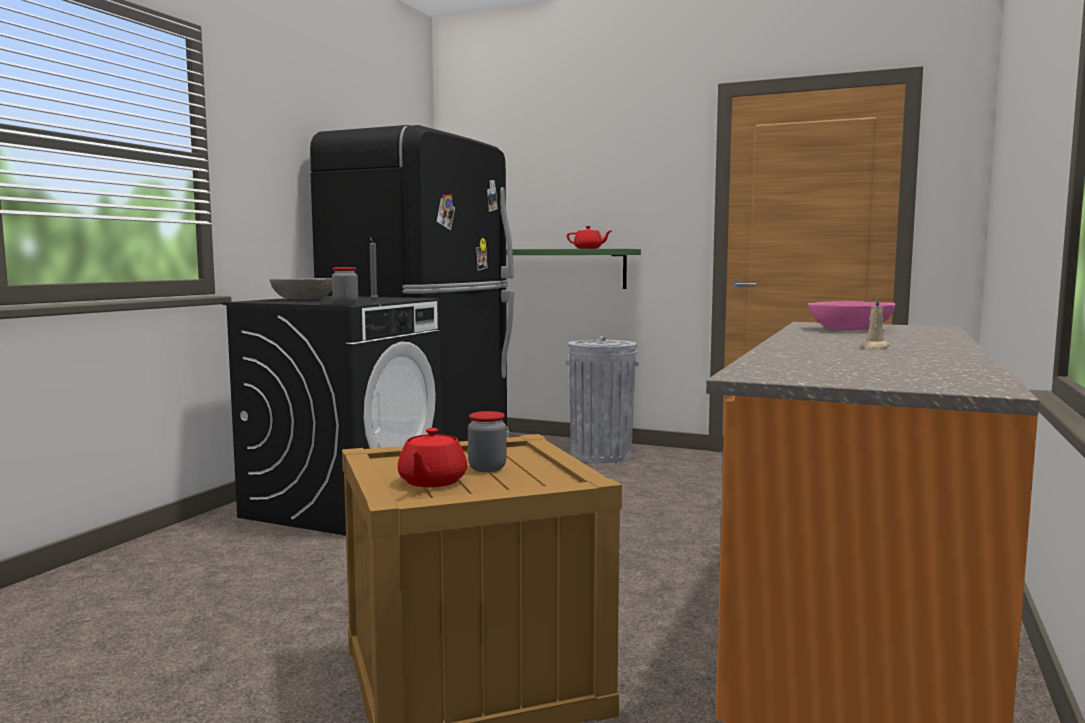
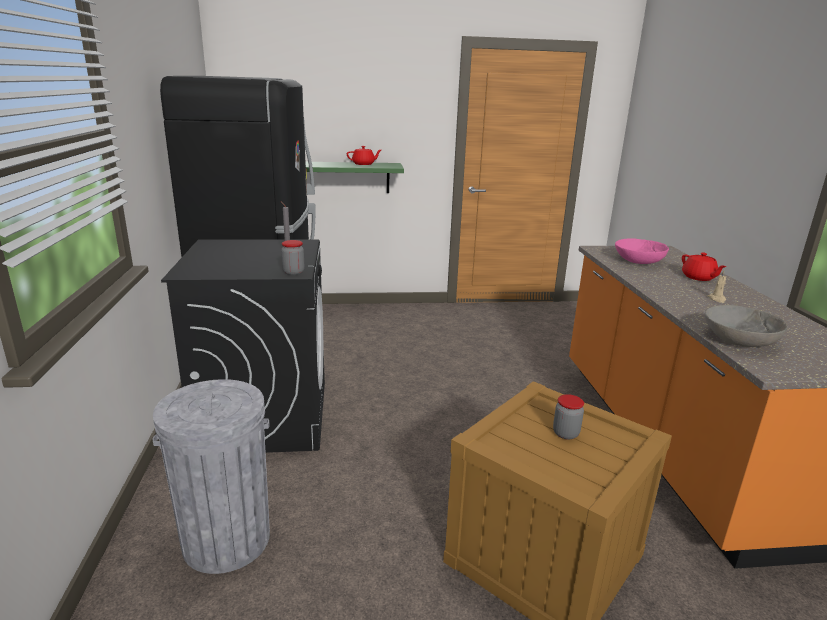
camera: 30 degrees left, 15 degrees up
grey bowl [270,278,332,300] -> grey bowl moved to [705,305,787,347]
red teapot [397,428,467,487] -> red teapot moved to [682,253,726,281]
grey trash can [565,336,639,463] -> grey trash can moved to [153,379,270,574]

